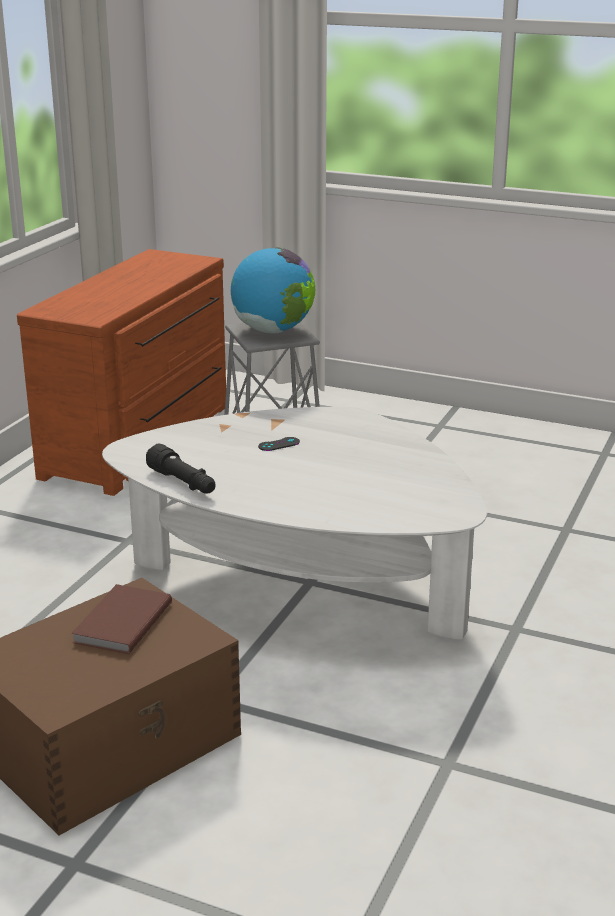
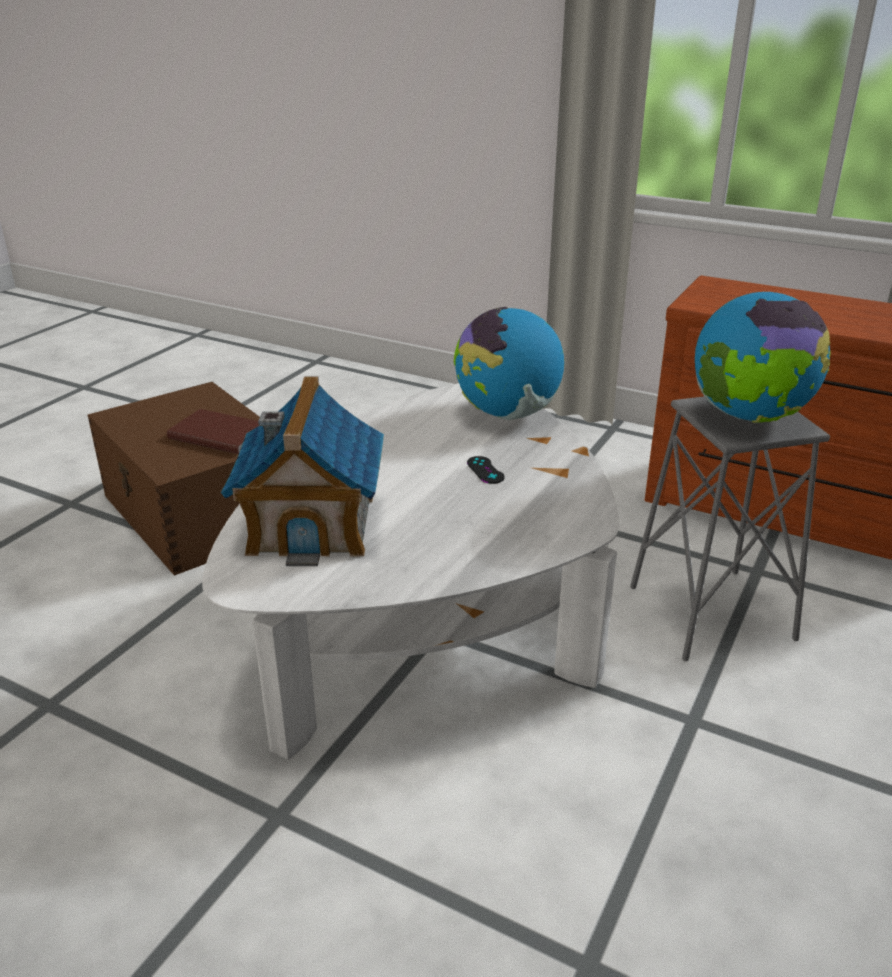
camera: 95 degrees right, 5 degrees up
black flashlight [146,444,215,494] -> none
none -> toy house [221,376,384,566]
none -> globe [454,307,564,420]

